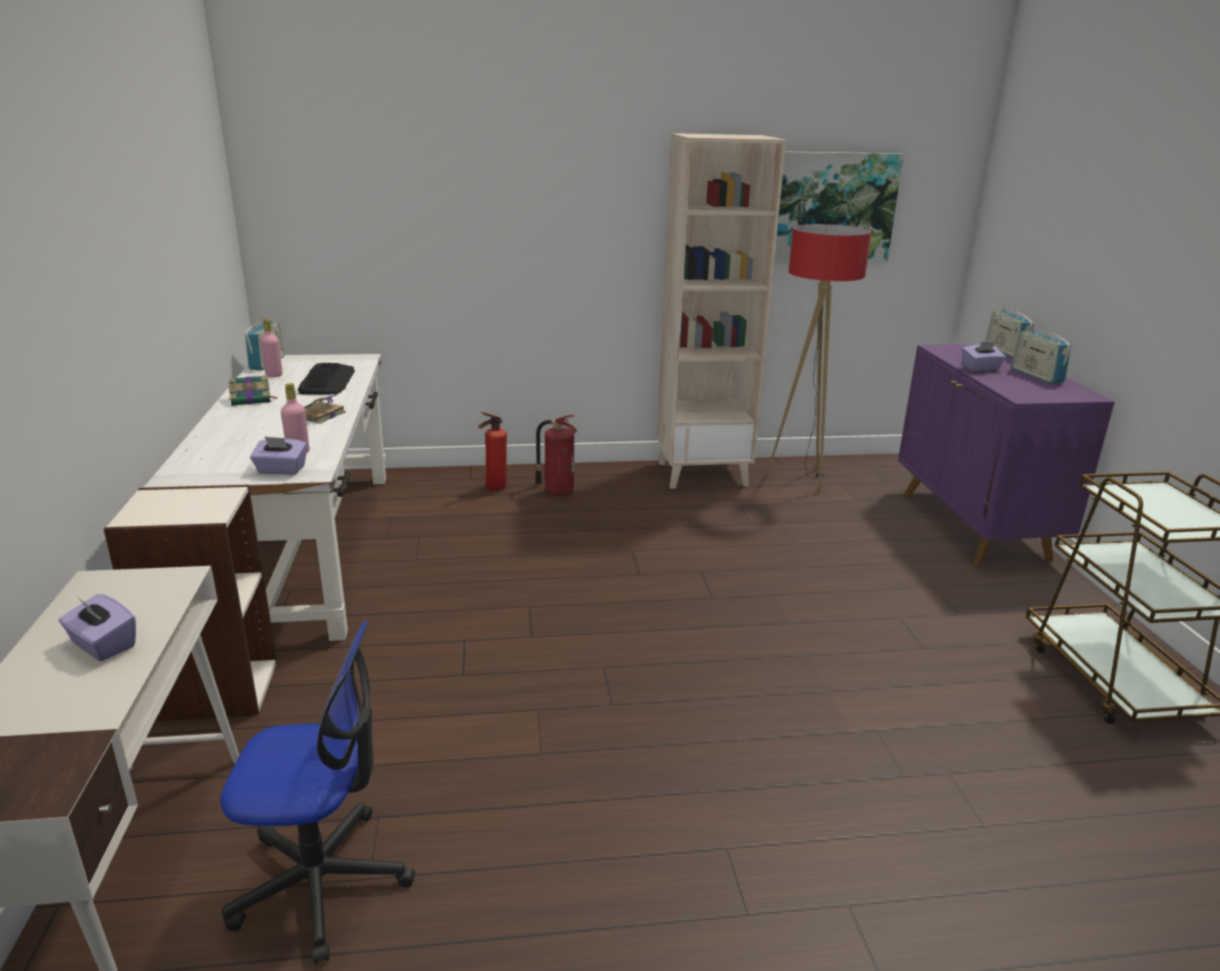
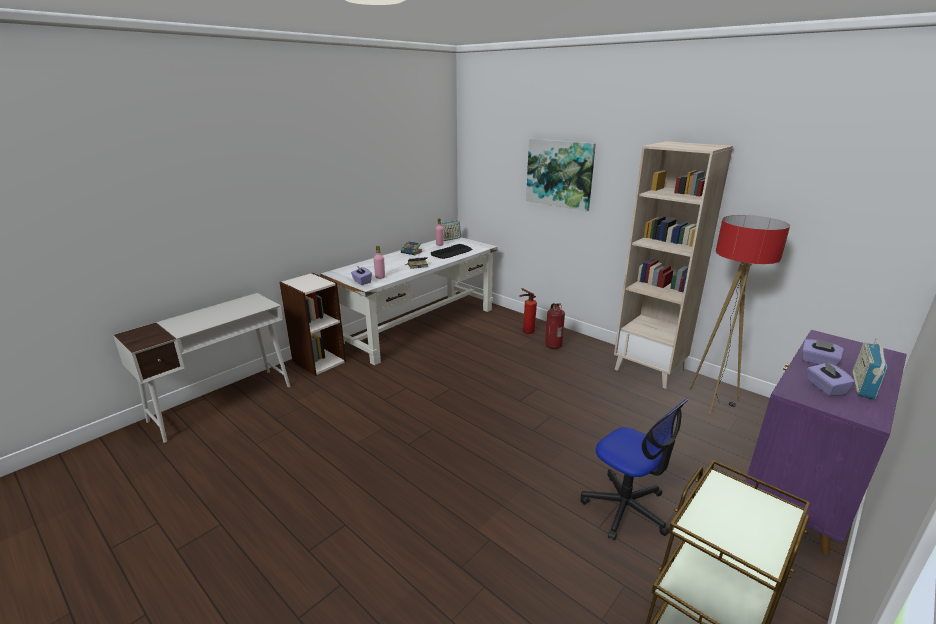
camera: 50 degrees right, 0 degrees up
purple tissue box [59,594,136,661] -> purple tissue box moved to [807,361,855,396]
office chair [221,620,415,964] -> office chair moved to [580,398,690,541]
picture [774,152,904,262] -> picture moved to [526,139,596,211]
radio [985,304,1034,357] -> none

